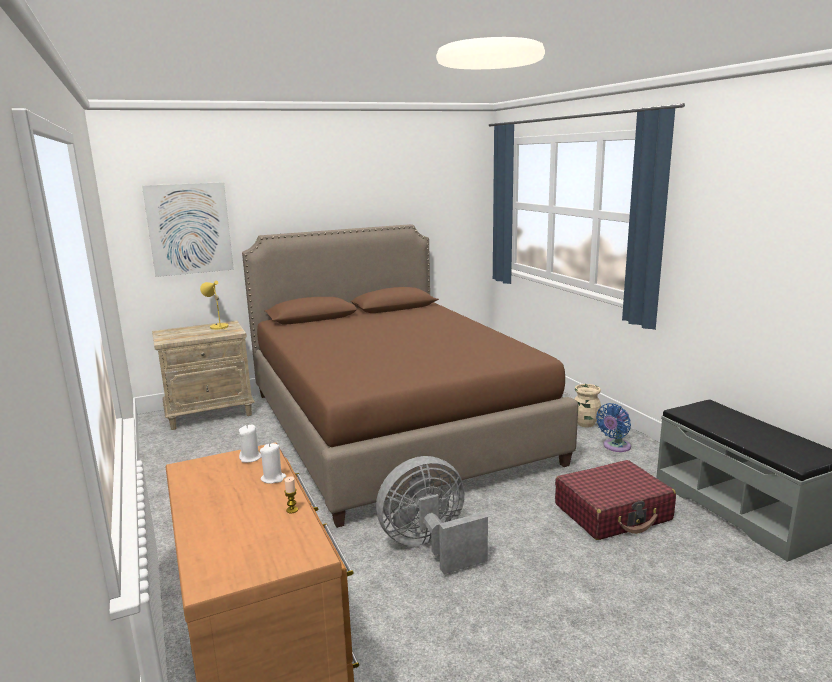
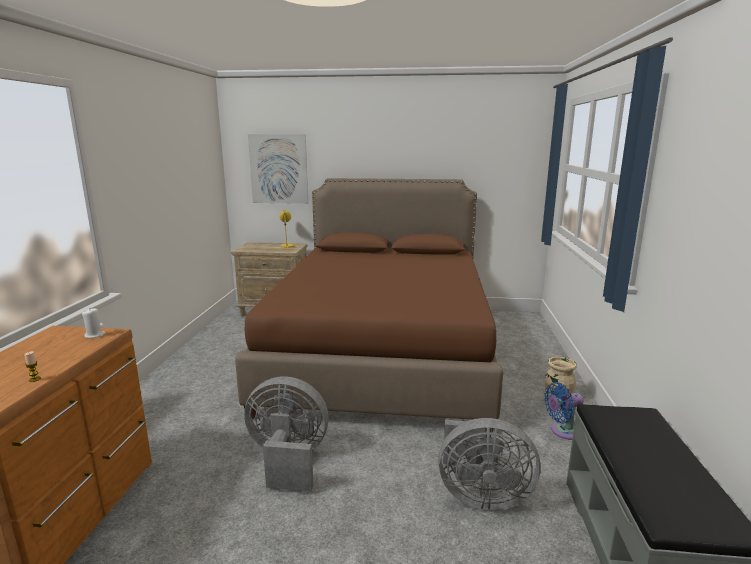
camera: 30 degrees right, 0 degrees up
white candle [260,443,286,484] -> none
red suitcase [555,460,676,540] -> grey fan [438,418,541,511]

